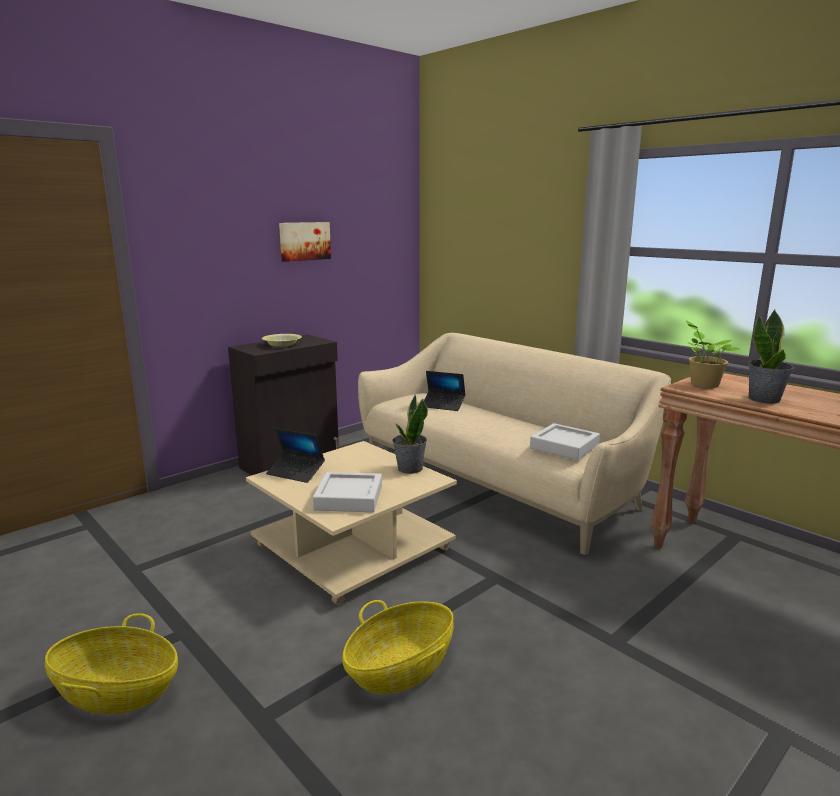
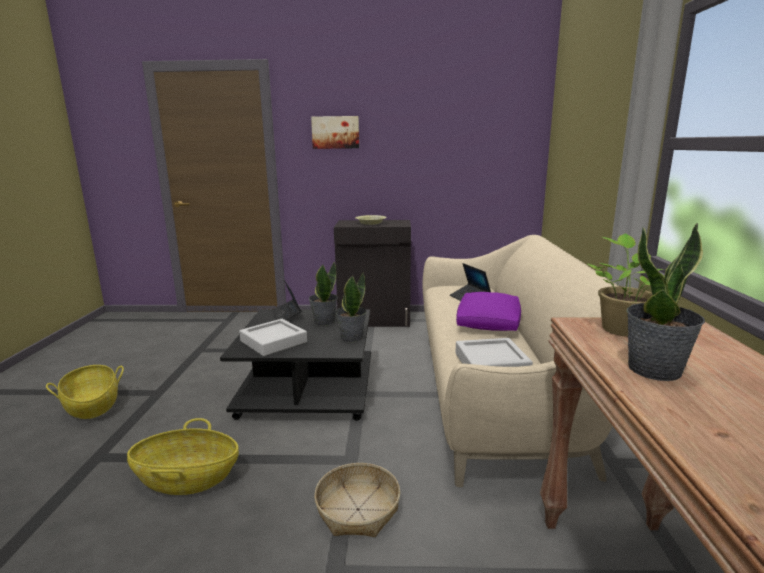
camera: 45 degrees right, 0 degrees up
beige coffee table [246,441,457,605] -> black coffee table [220,309,371,421]
picture [279,222,331,262] -> picture moved to [311,116,359,149]
none -> potted plant [309,262,337,326]
none -> basket [314,463,400,537]
none -> purple pillow [456,292,521,331]

